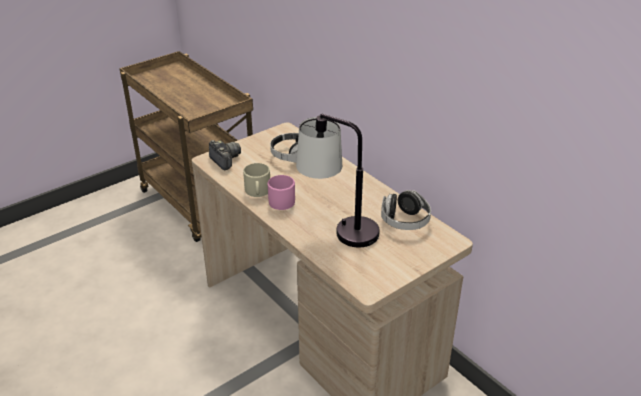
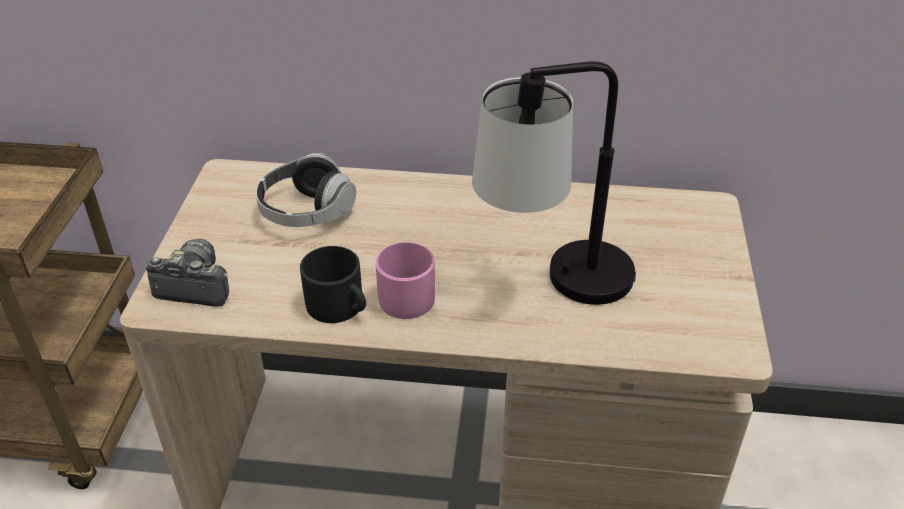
camera: 45 degrees left, 5 degrees up
beige mug [243,163,270,197] -> black mug [300,246,366,323]
headphones [381,190,431,230] -> none

